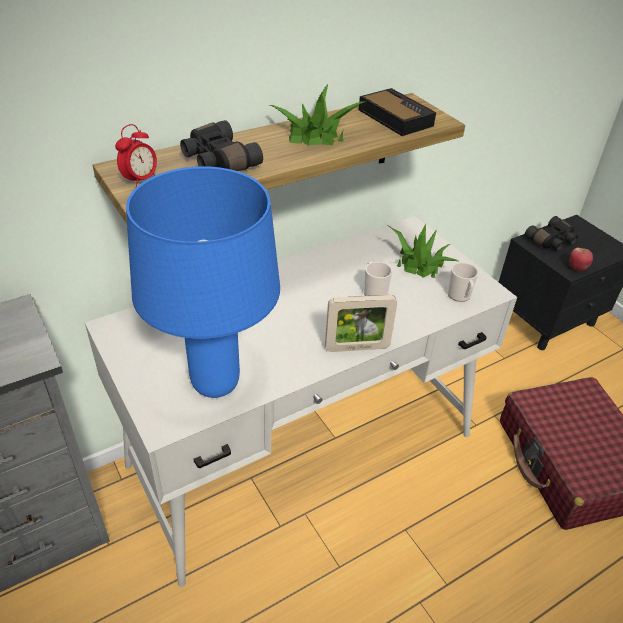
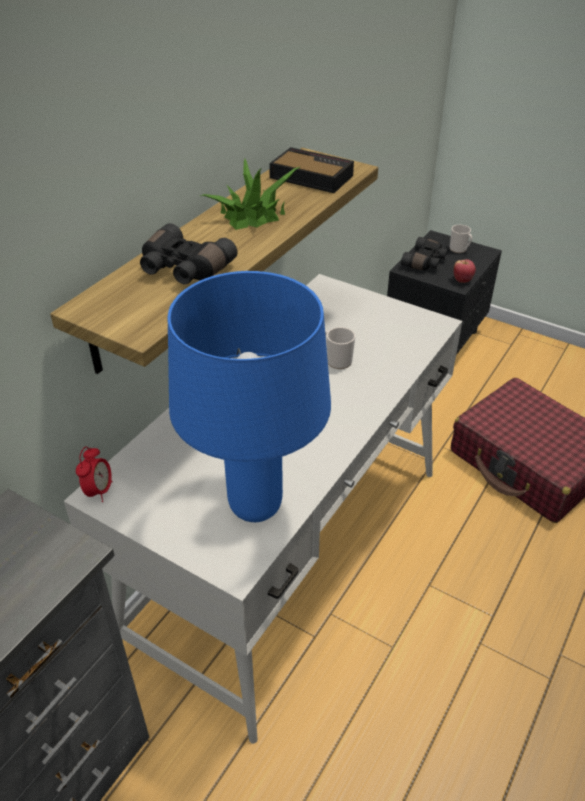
camera: 25 degrees left, 0 degrees up
alarm clock [115,124,157,188] -> alarm clock moved to [76,447,113,502]
picture frame [325,295,397,352] -> none
potted plant [389,223,460,278] -> none
mug [447,263,479,302] -> mug moved to [450,225,472,253]

